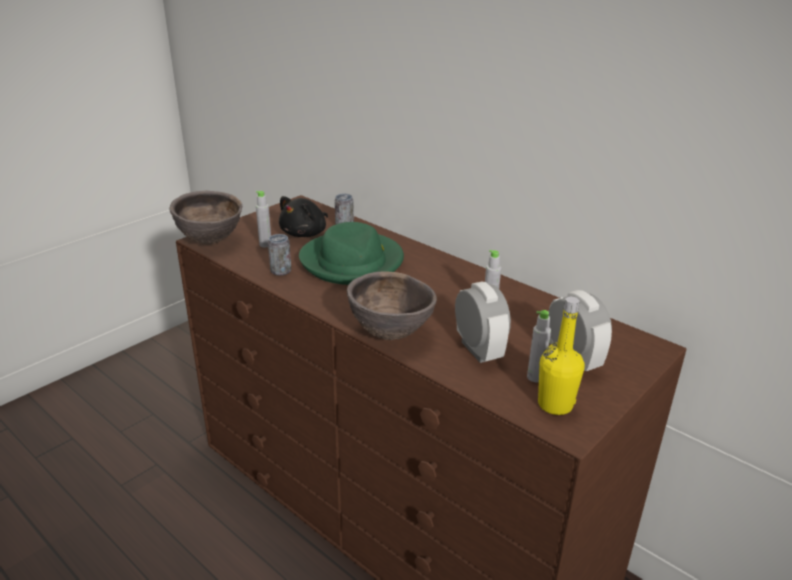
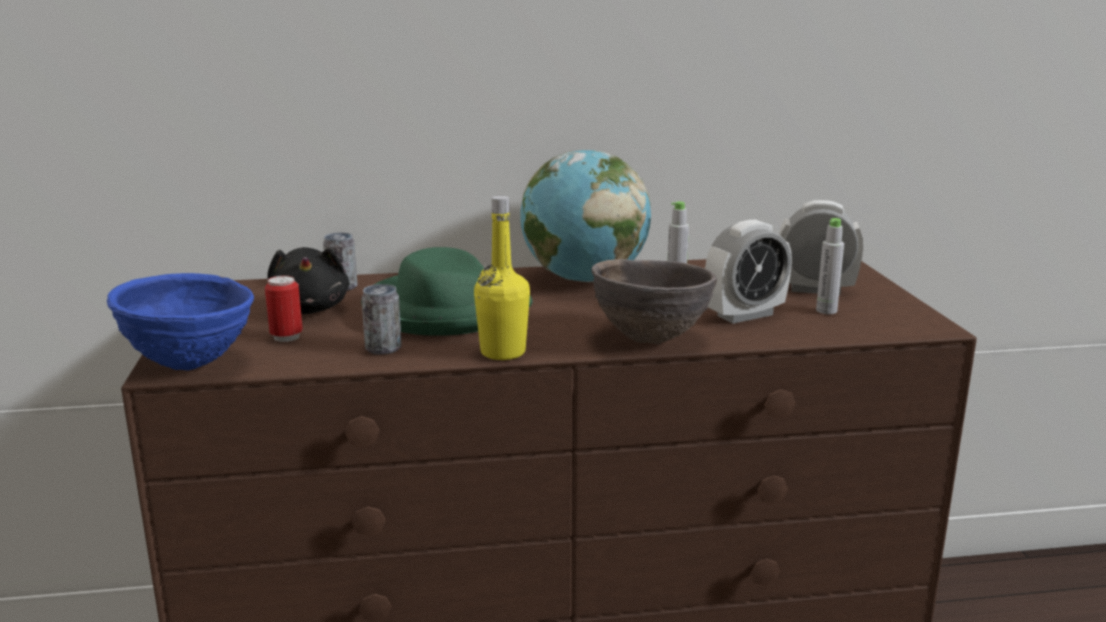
camera: 50 degrees left, 10 degrees down
brown bowl [170,191,242,244] -> blue bowl [107,273,254,371]
grey bottle [256,191,271,247] -> can [265,275,303,342]
alarm clock [455,282,511,363] -> alarm clock turned 135 degrees clockwise [705,219,792,324]
yellow bottle [538,297,585,415] -> yellow bottle moved to [474,196,530,360]
none -> globe [520,150,651,282]

